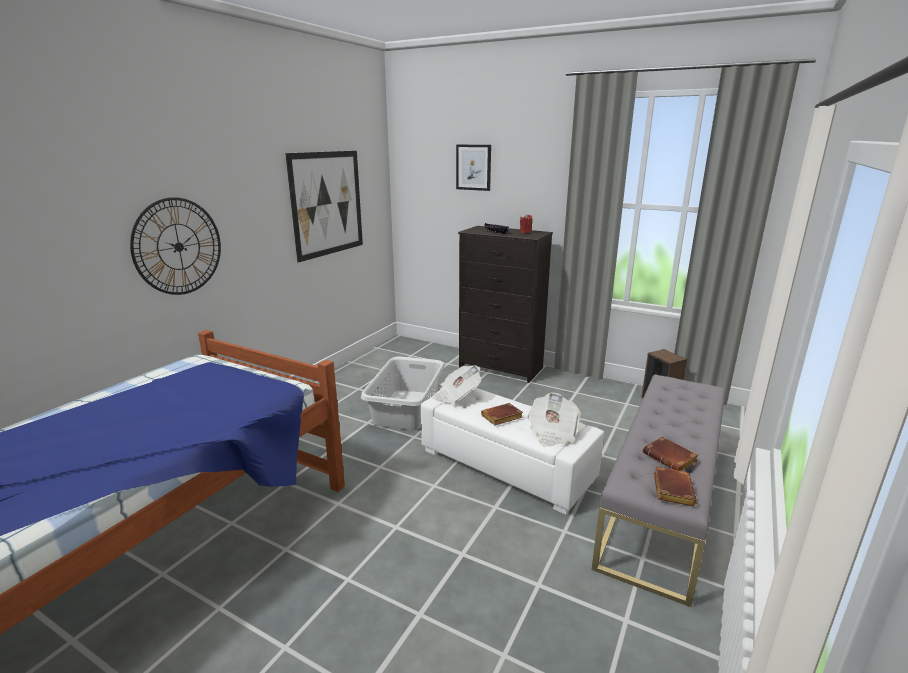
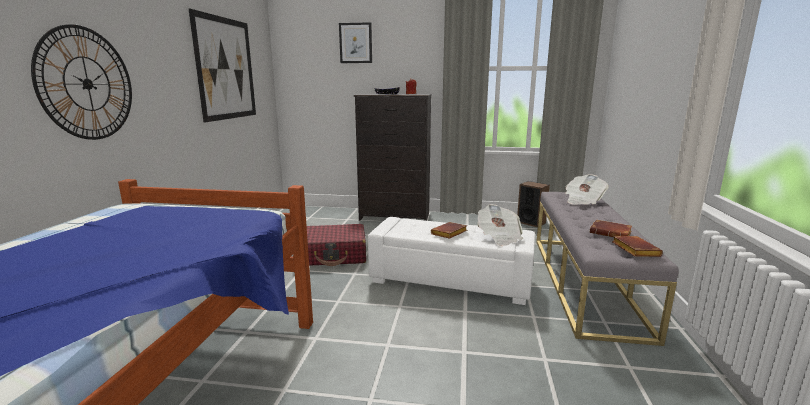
camera: 20 degrees left, 5 degrees down
grey laundry basket [361,357,445,430] -> red suitcase [307,224,366,266]
newspaper [433,365,482,405] -> newspaper moved to [565,174,609,205]

